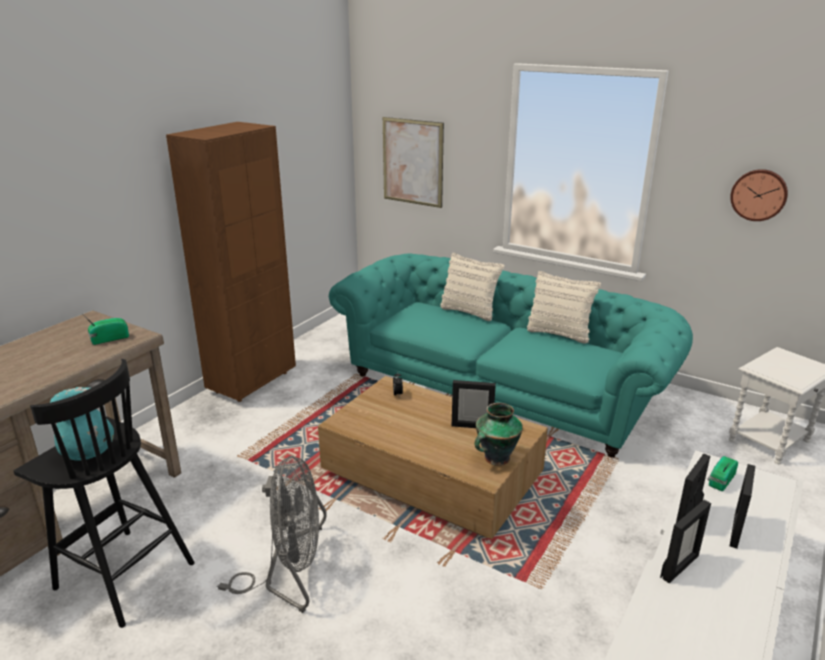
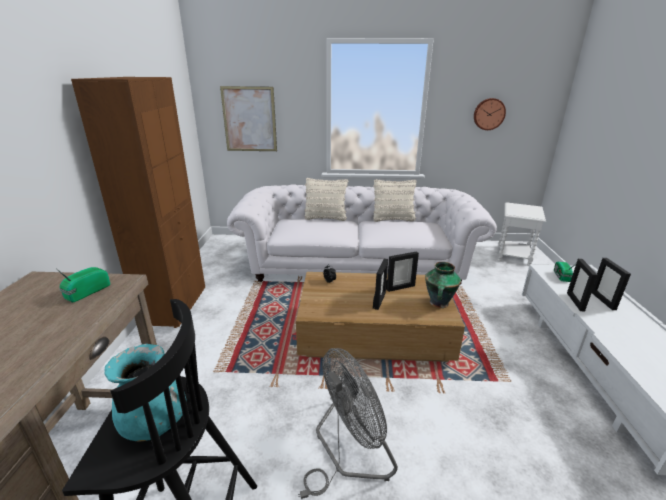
camera: 30 degrees left, 0 degrees up
turquoise sofa [329,253,693,458] -> white sofa [227,184,497,285]
picture frame [660,500,711,583] -> picture frame moved to [373,259,388,310]

